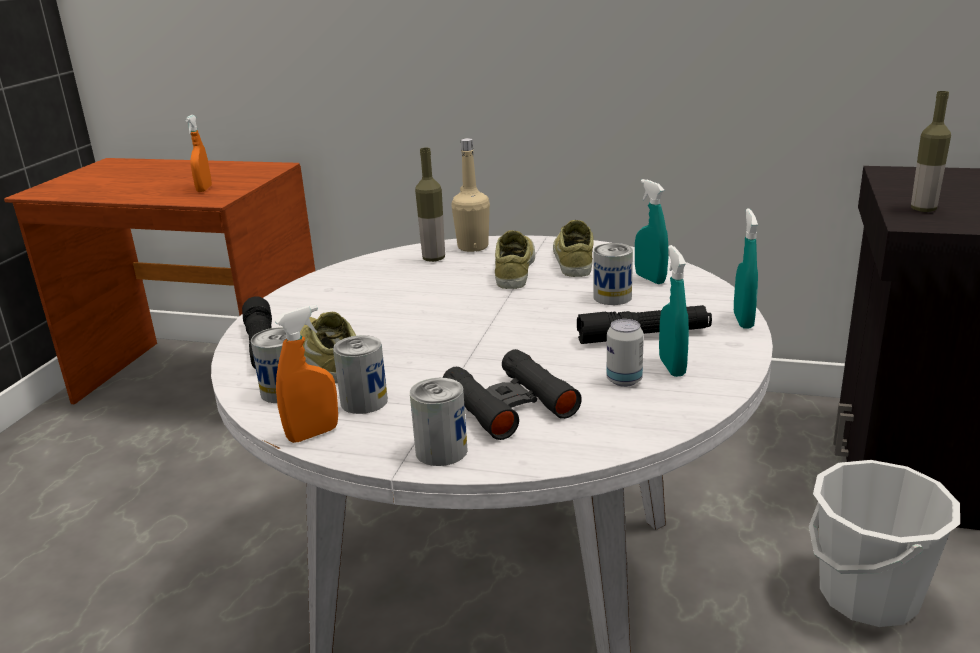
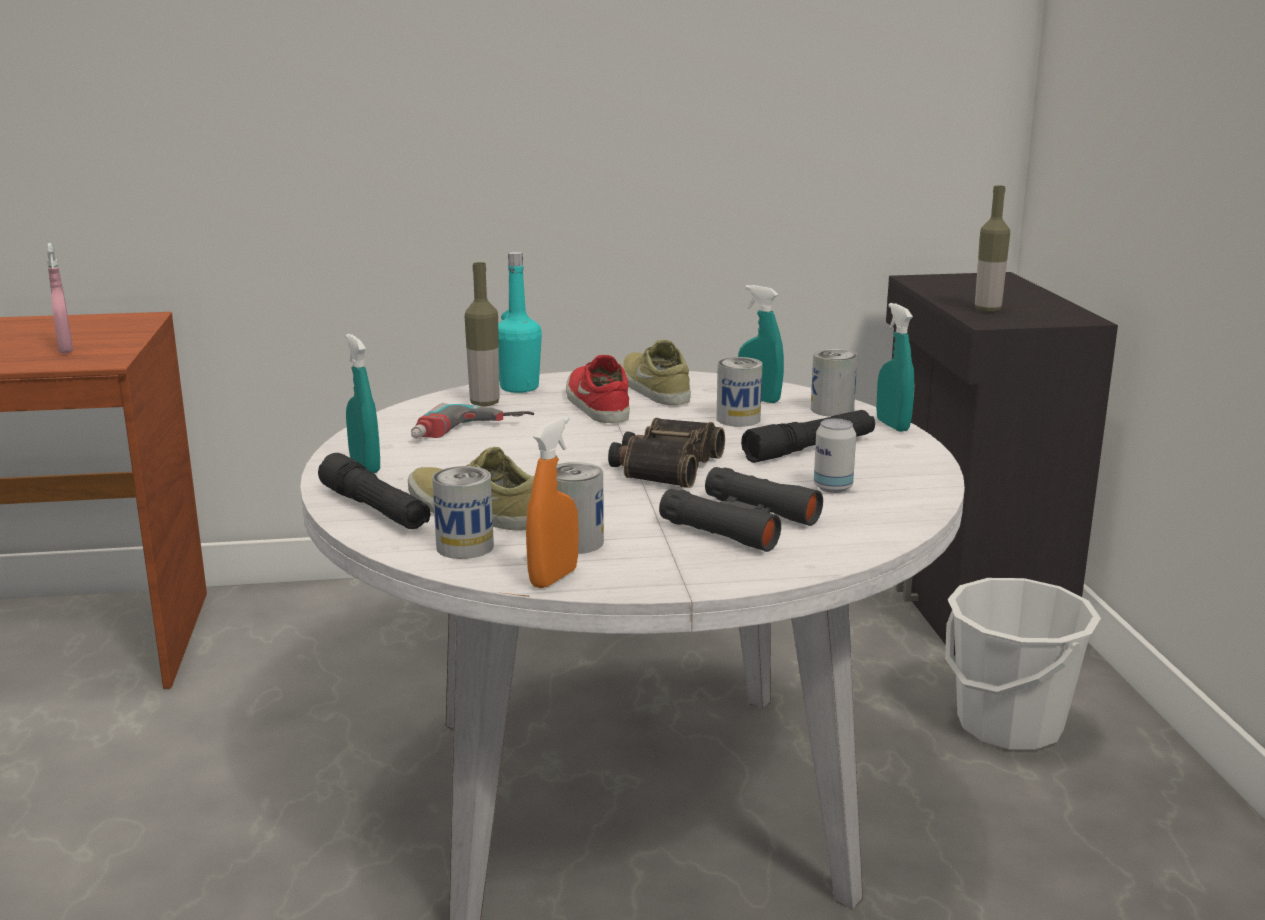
camera: 25 degrees left, 5 degrees down
orange spray bottle [185,115,212,192] -> pink spray bottle [47,243,73,353]
can [410,378,468,466] -> can moved to [811,349,858,417]
beige bottle [451,138,490,252] -> turquoise bottle [498,251,542,393]
beige shoe [495,230,535,289] -> red shoe [566,355,630,423]
turquoise spray bottle [659,245,689,377] -> turquoise spray bottle moved to [346,334,380,473]
none -> power drill [411,403,534,439]
none -> binoculars [608,418,725,488]

